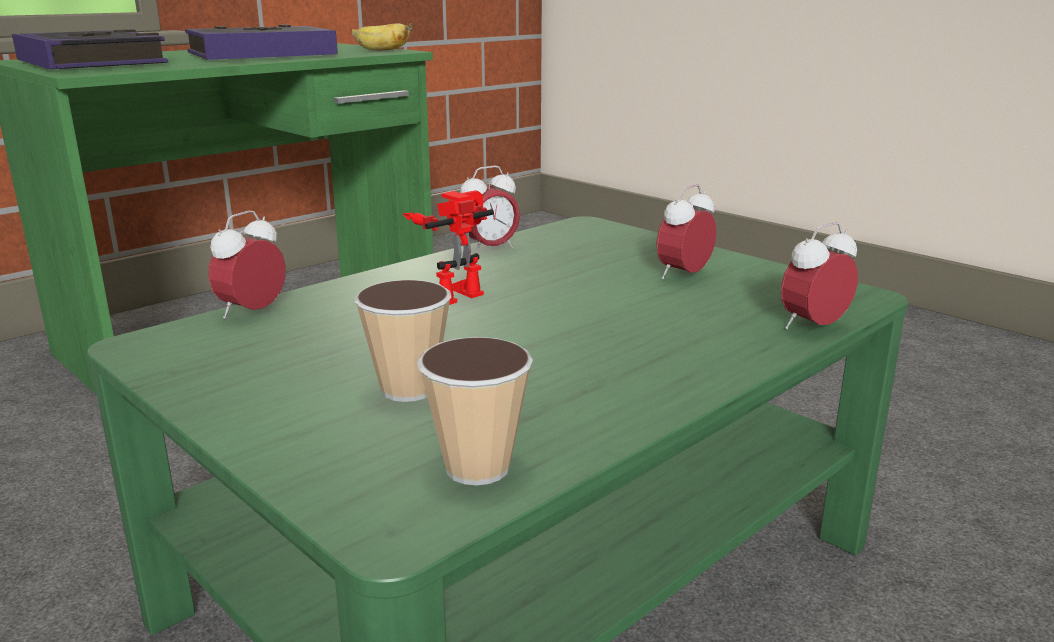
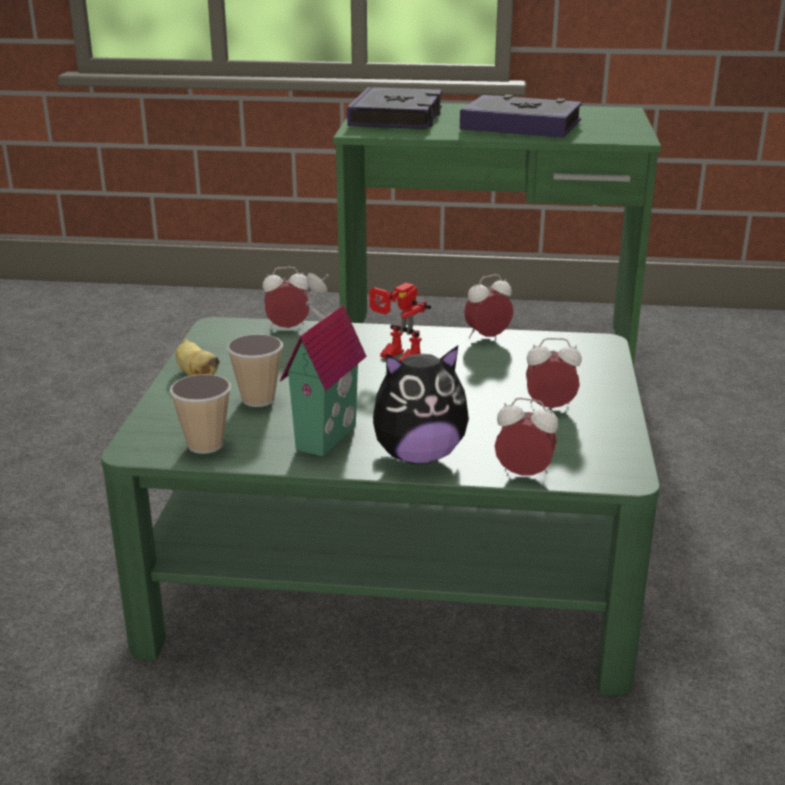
camera: 50 degrees right, 5 degrees up
banana [352,23,413,51] -> banana moved to [175,339,220,376]
toy robot [403,190,494,305] -> toy robot turned 150 degrees counterclockwise [369,283,431,362]
alarm clock [460,166,520,253] -> alarm clock turned 135 degrees clockwise [464,274,513,338]
none -> toy house [280,273,367,457]
none -> plush toy [373,346,469,464]

